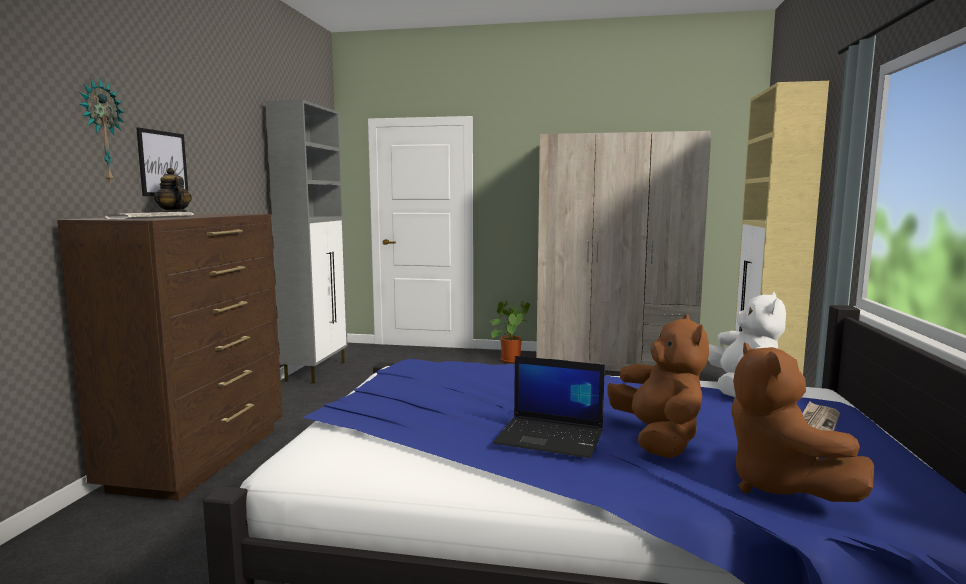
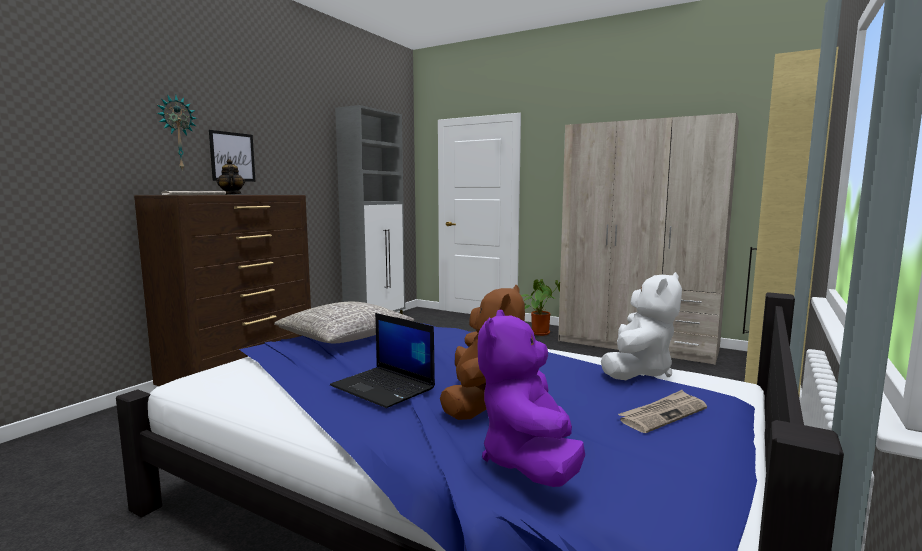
camera: 20 degrees right, 0 degrees up
brown plush toy [731,342,874,502] -> purple plush toy [477,310,585,487]
none -> grey pillow [274,302,414,343]

